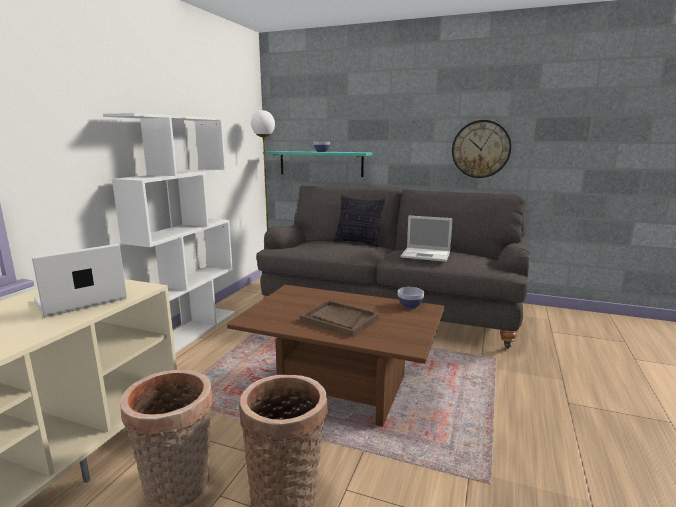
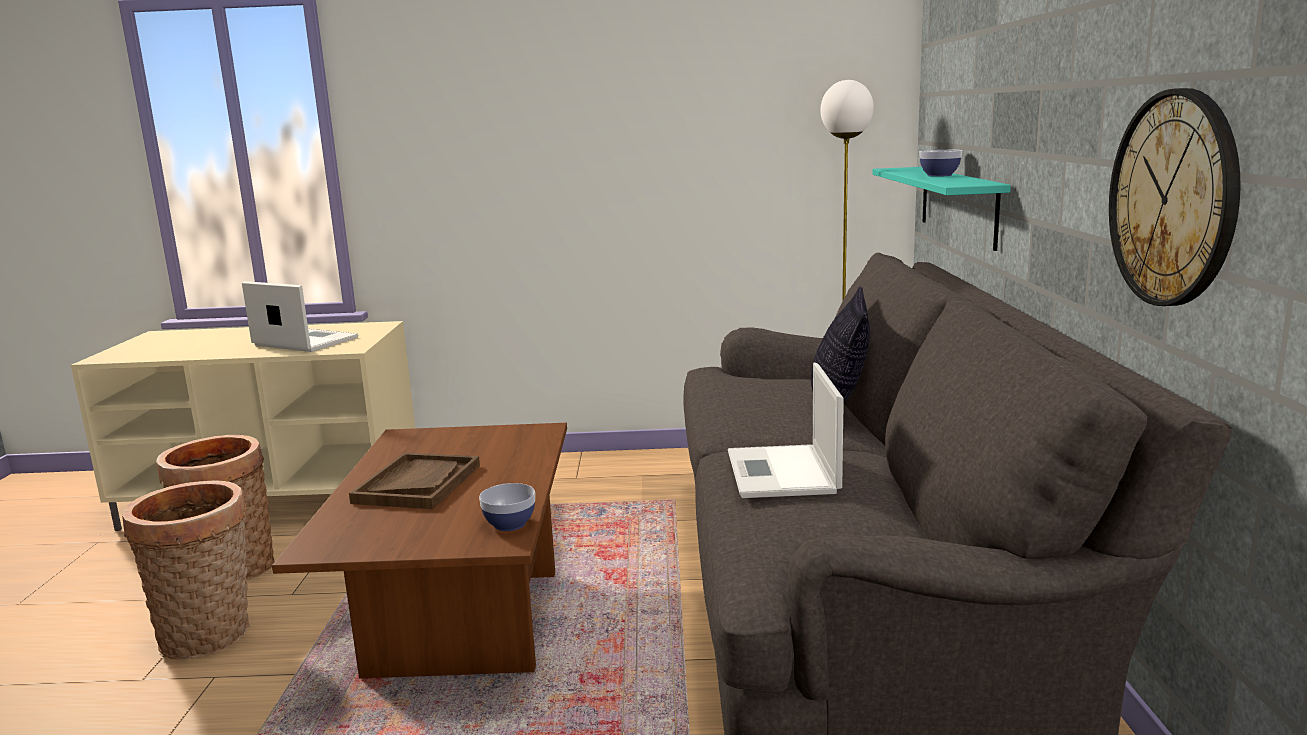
camera: 70 degrees right, 0 degrees up
white bookcase [103,113,236,353] -> none

